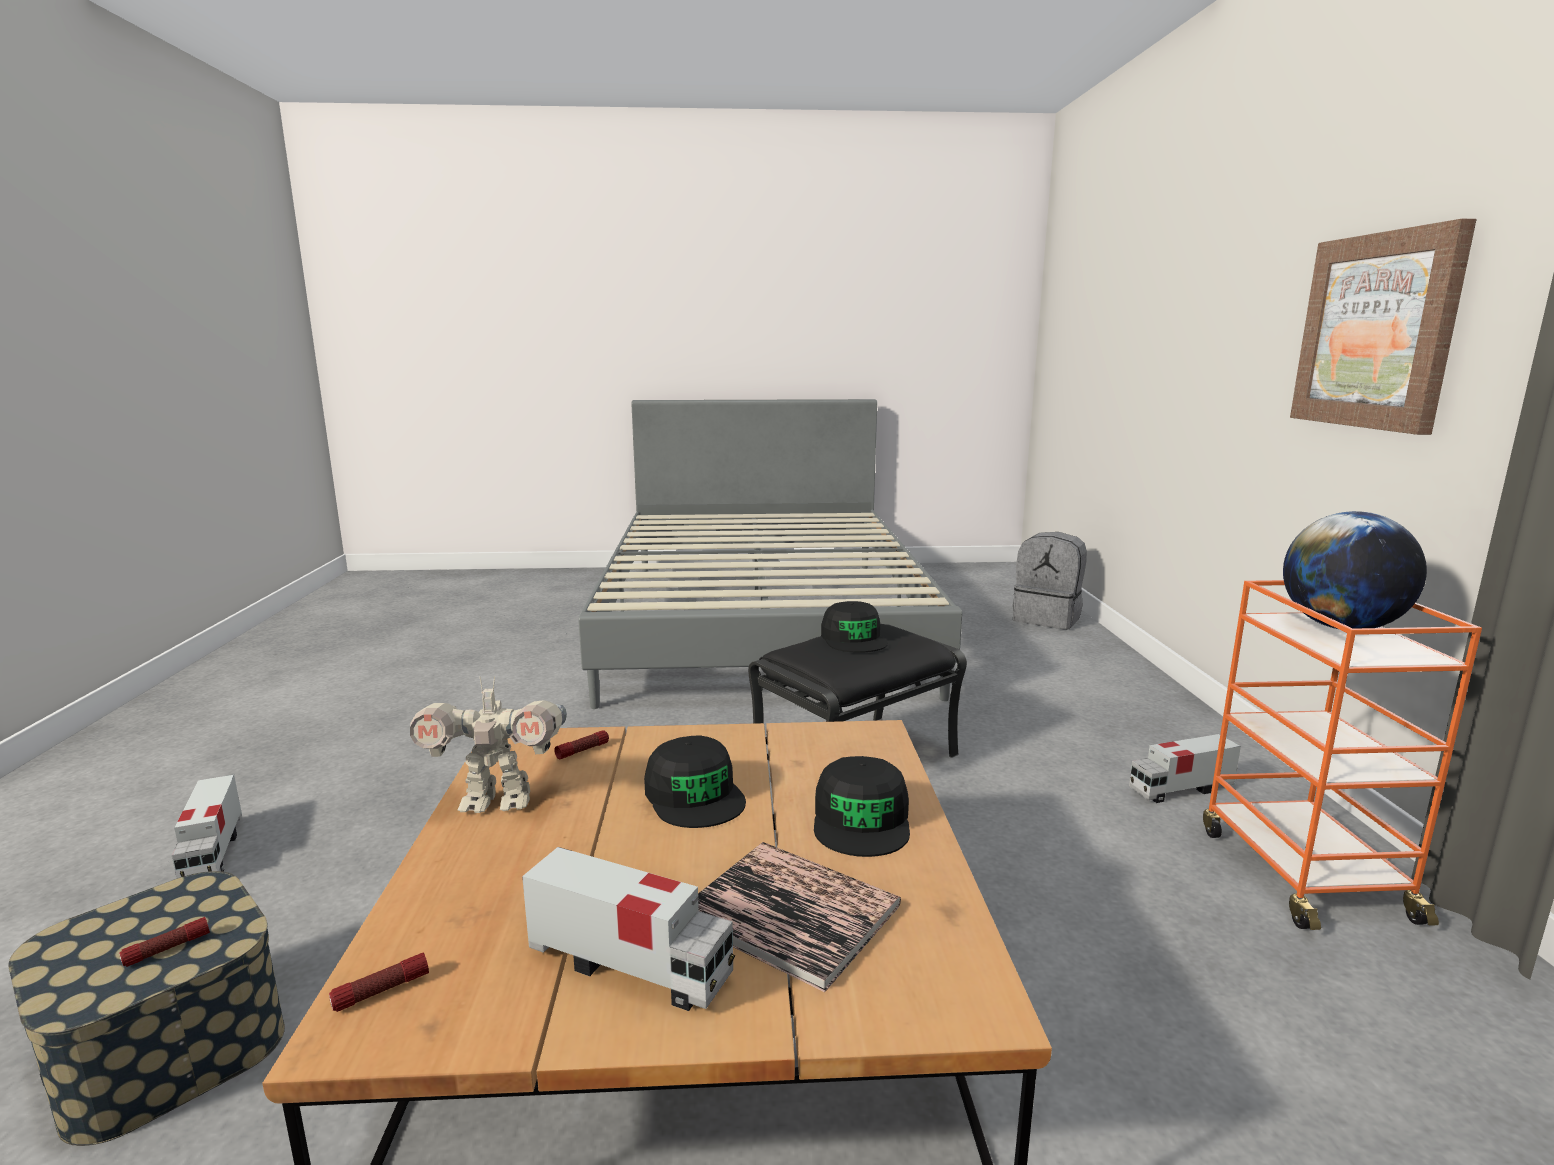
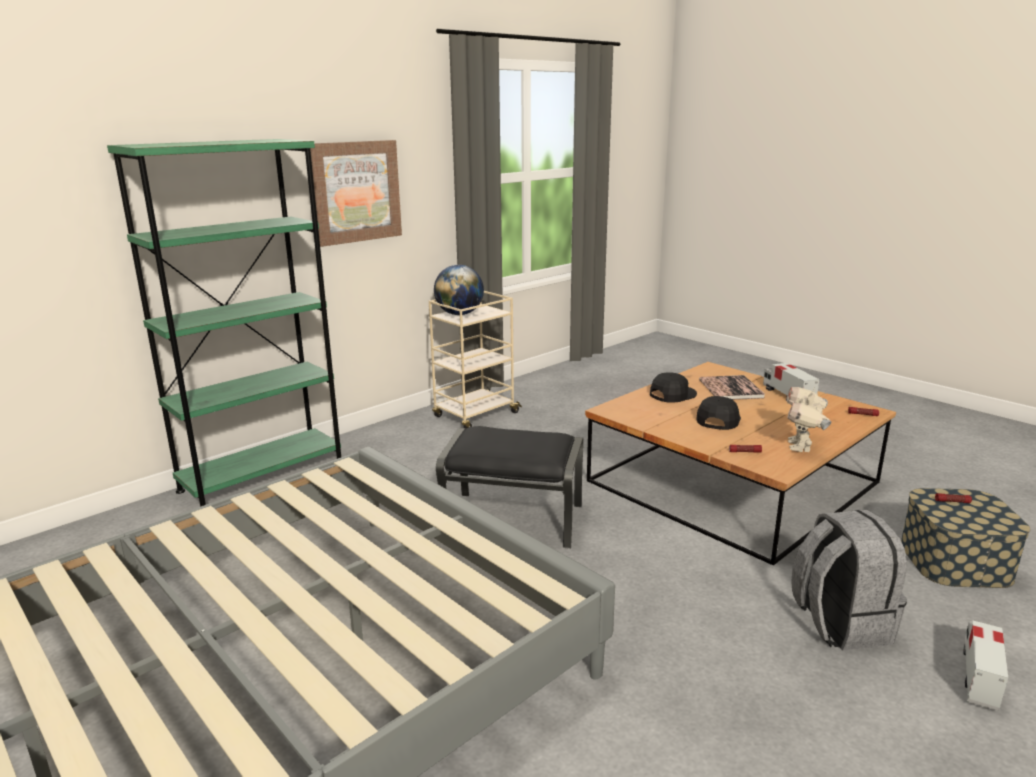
camera: 130 degrees left, 5 degrees up
toy robot [410,676,567,813] -> toy robot turned 120 degrees counterclockwise [786,387,831,452]
black cap [821,601,888,653] -> none
grey backpack [1013,532,1087,630] -> grey backpack moved to [791,510,907,651]
toy truck [1129,734,1241,803] -> none
orange cart [1203,580,1482,930] -> beige cart [429,291,522,428]
none -> green bookcase [107,139,341,507]

